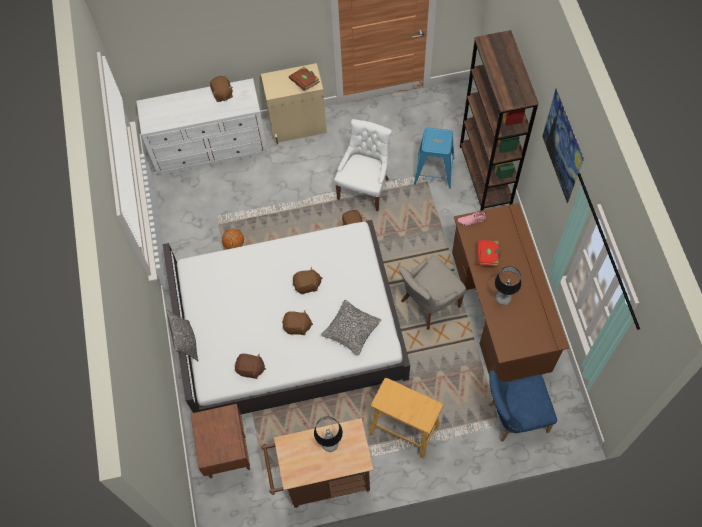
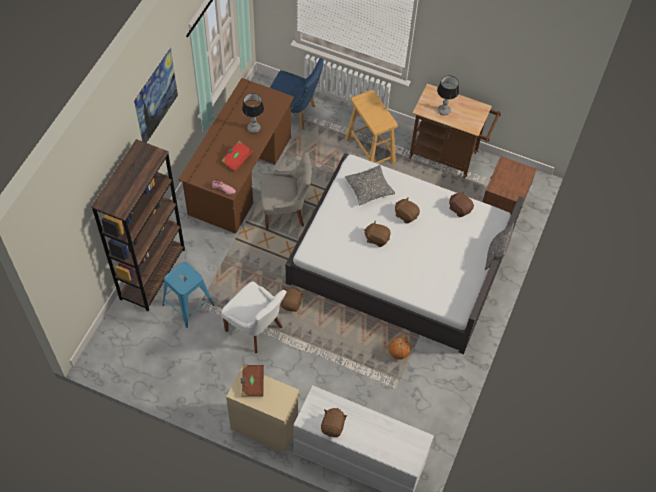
camera: 150 degrees left, 5 degrees down
white chair [334,119,392,212] -> white chair turned 105 degrees counterclockwise [221,282,287,353]

